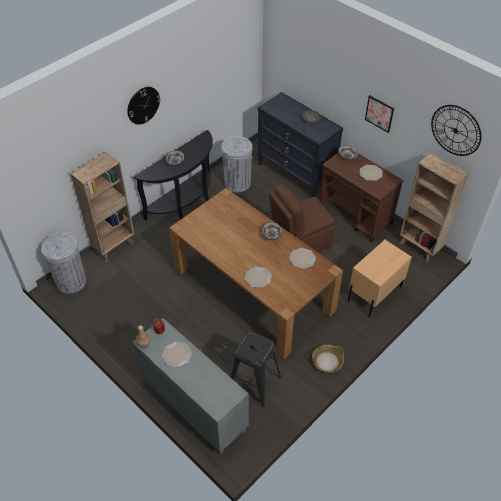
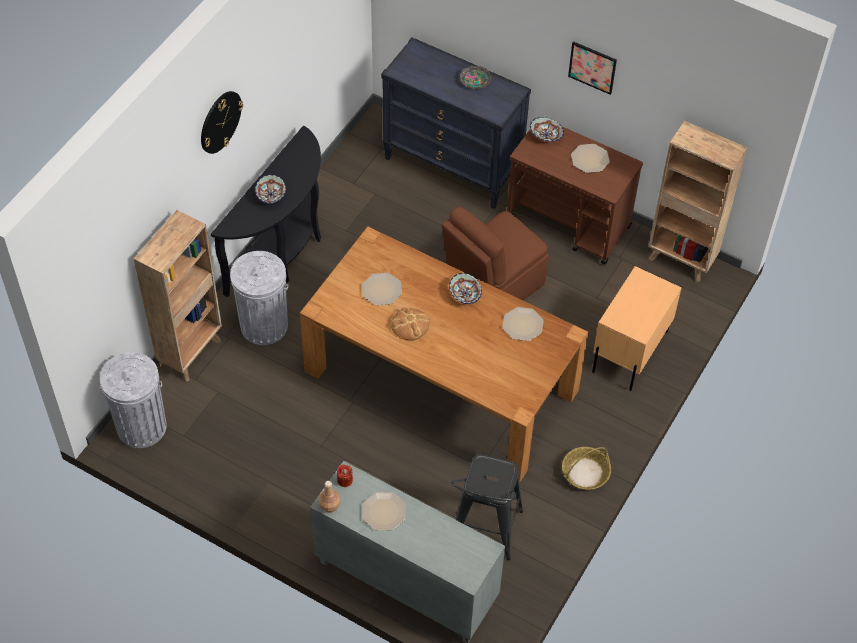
camera: 15 degrees left, 5 degrees up
grey trash can [222,136,253,192] -> grey trash can moved to [230,251,288,345]
plate [245,266,272,288] -> plate moved to [362,273,402,305]
wall clock [431,105,481,156] -> none
none -> bread [391,307,430,341]

